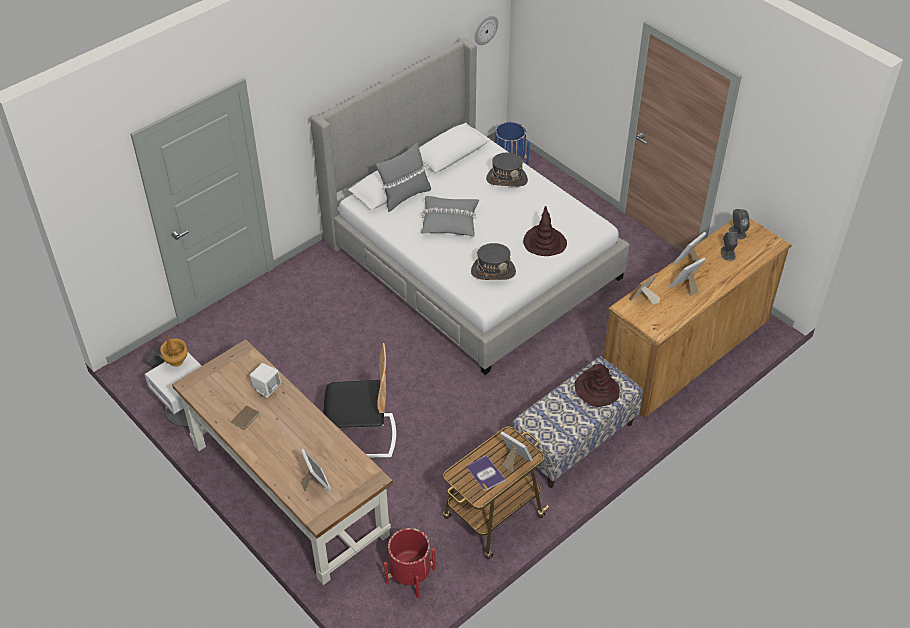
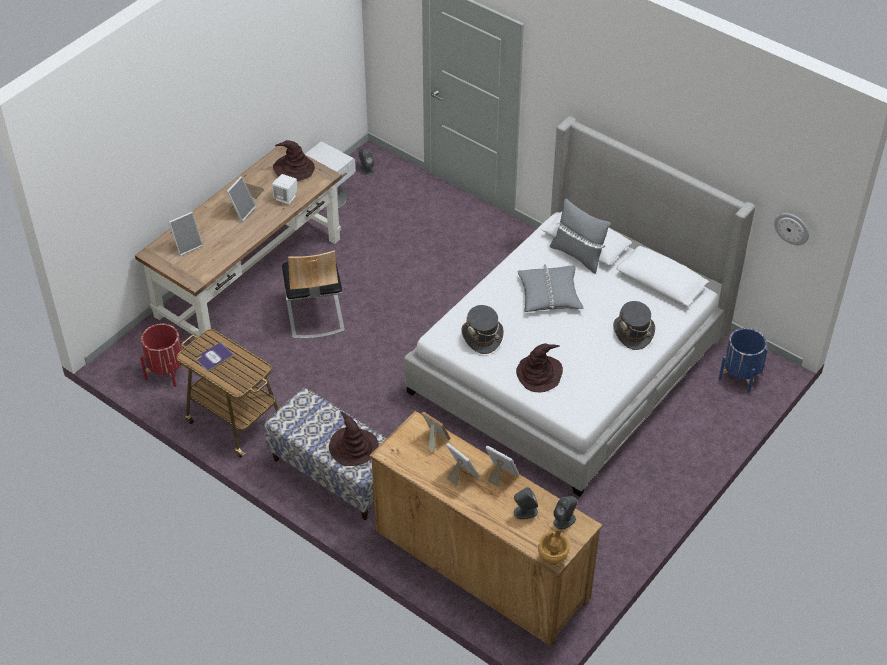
camera: 80 degrees right, 0 degrees up
brown vase [160,335,188,367] -> brown vase moved to [538,530,569,565]
picture frame [500,431,533,472] -> picture frame moved to [226,176,256,222]
none -> brown hat [273,140,315,181]

